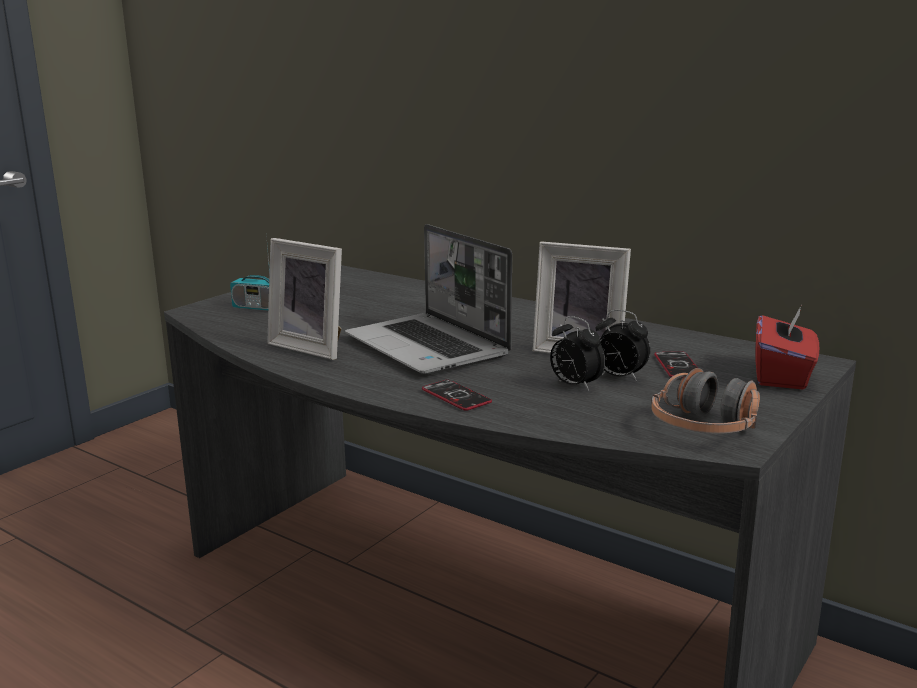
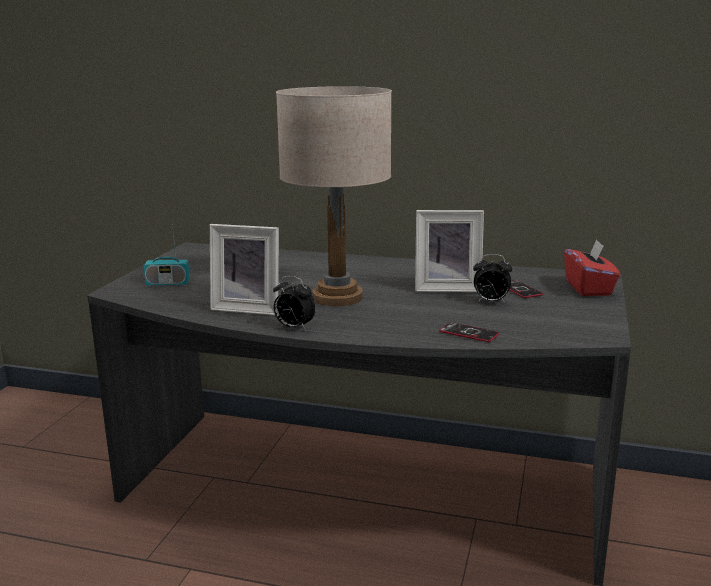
camera: 20 degrees left, 0 degrees up
laptop [345,224,512,374] -> beige table lamp [276,86,392,306]
phone [422,380,492,411] -> phone moved to [439,322,500,342]
alarm clock [550,316,605,391] -> alarm clock moved to [273,276,316,330]
headphones [651,368,760,434] -> none

